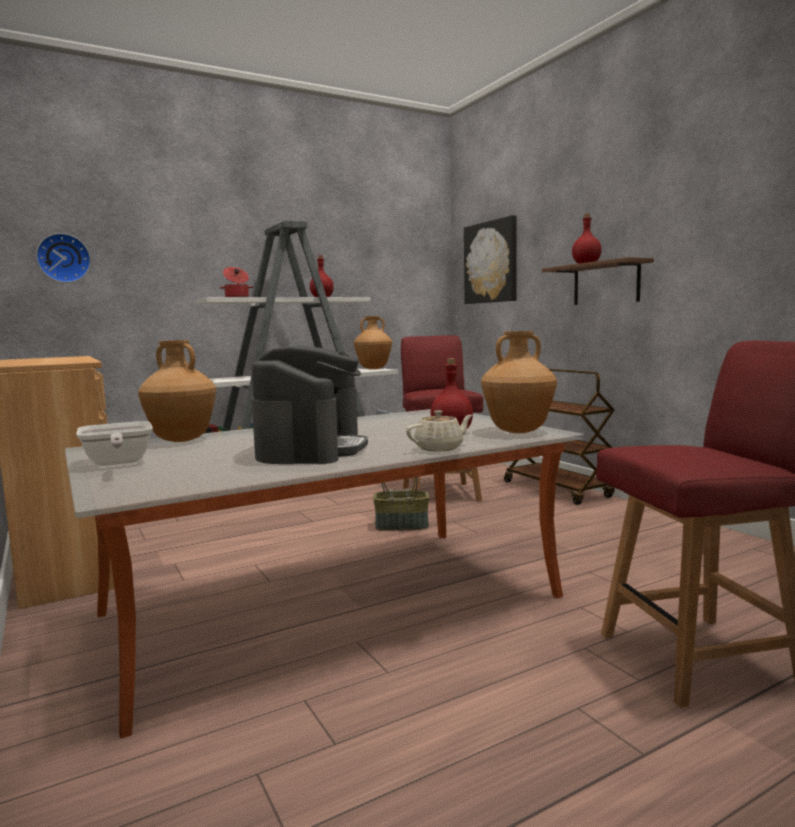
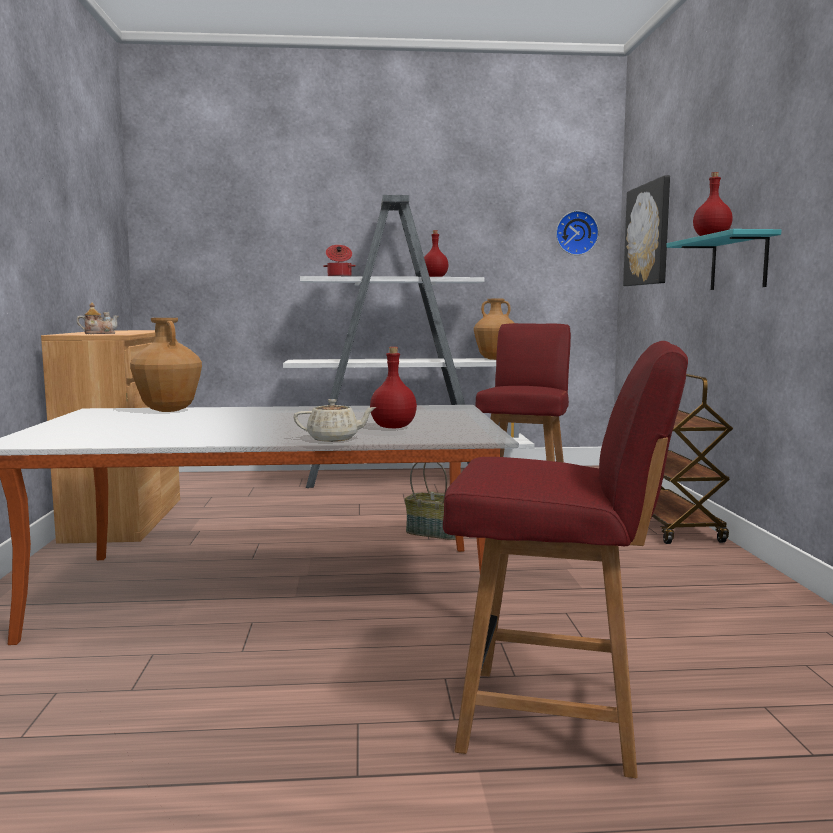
camera: 25 degrees right, 0 degrees up
wall clock [36,233,91,283] -> wall clock moved to [556,211,599,255]
frying pan [76,421,153,466] -> none
coffee machine [252,345,368,464] -> none
brown vase [481,331,557,433] -> none
brown shelf [542,257,654,305] -> turquoise shelf [666,229,781,290]
none -> teapot [76,302,119,334]

